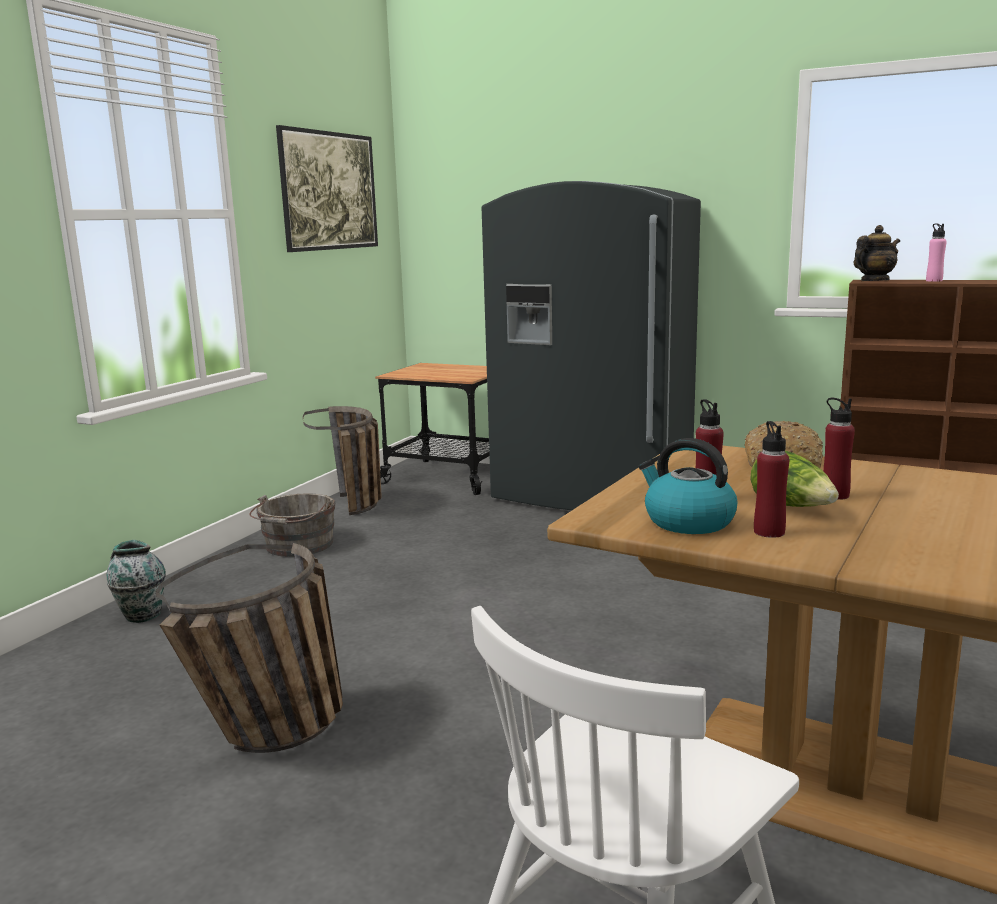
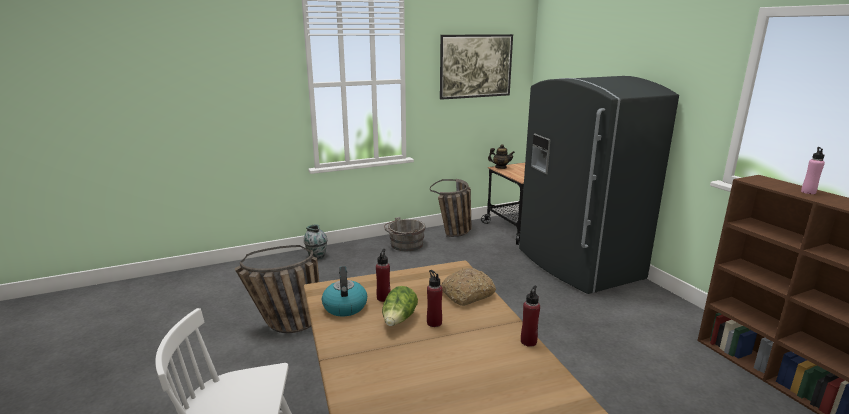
camera: 40 degrees right, 5 degrees up
red bottle [754,421,789,538] -> red bottle moved to [521,286,540,347]
teapot [853,225,900,281] -> teapot moved to [488,144,515,169]

